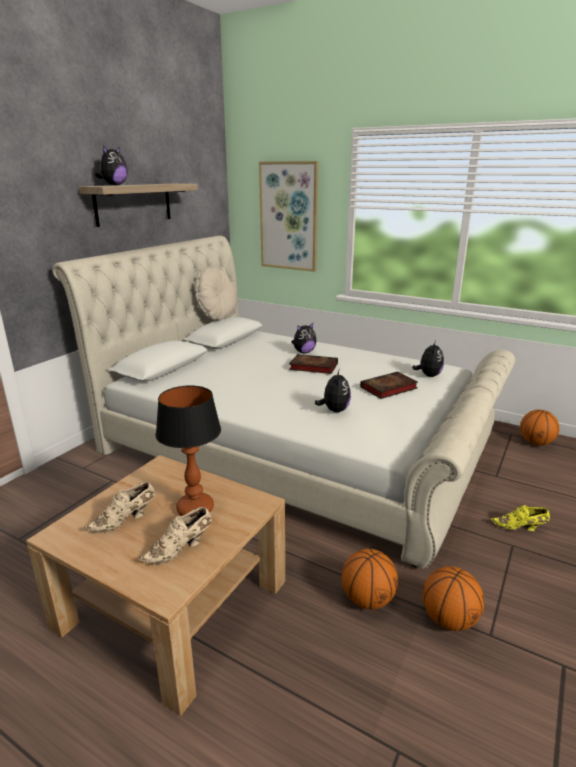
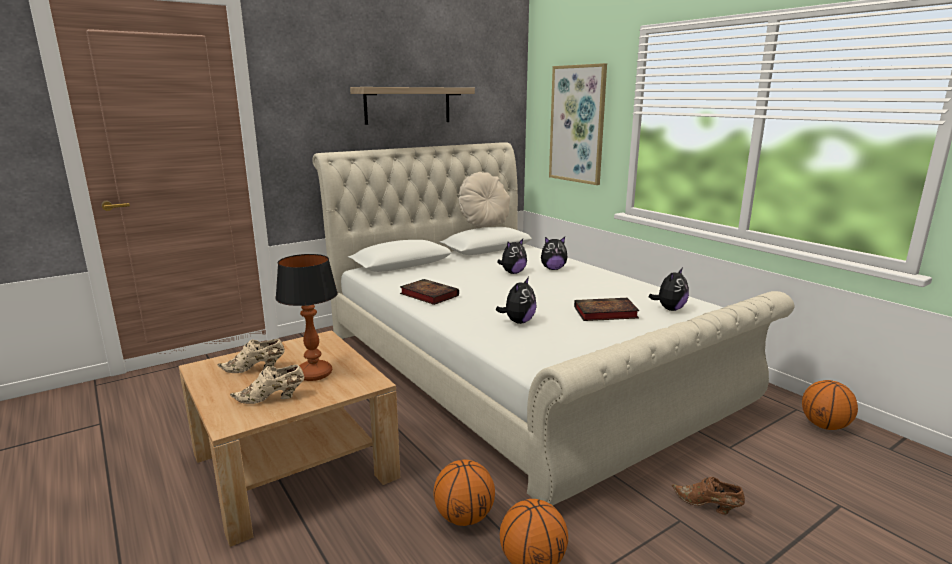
camera: 25 degrees right, 5 degrees down
plush toy [95,146,128,185] -> plush toy moved to [497,239,527,274]
book [289,354,338,374] -> book moved to [400,279,459,305]
yellow shoe [490,505,550,531] -> brown shoe [672,477,745,515]

